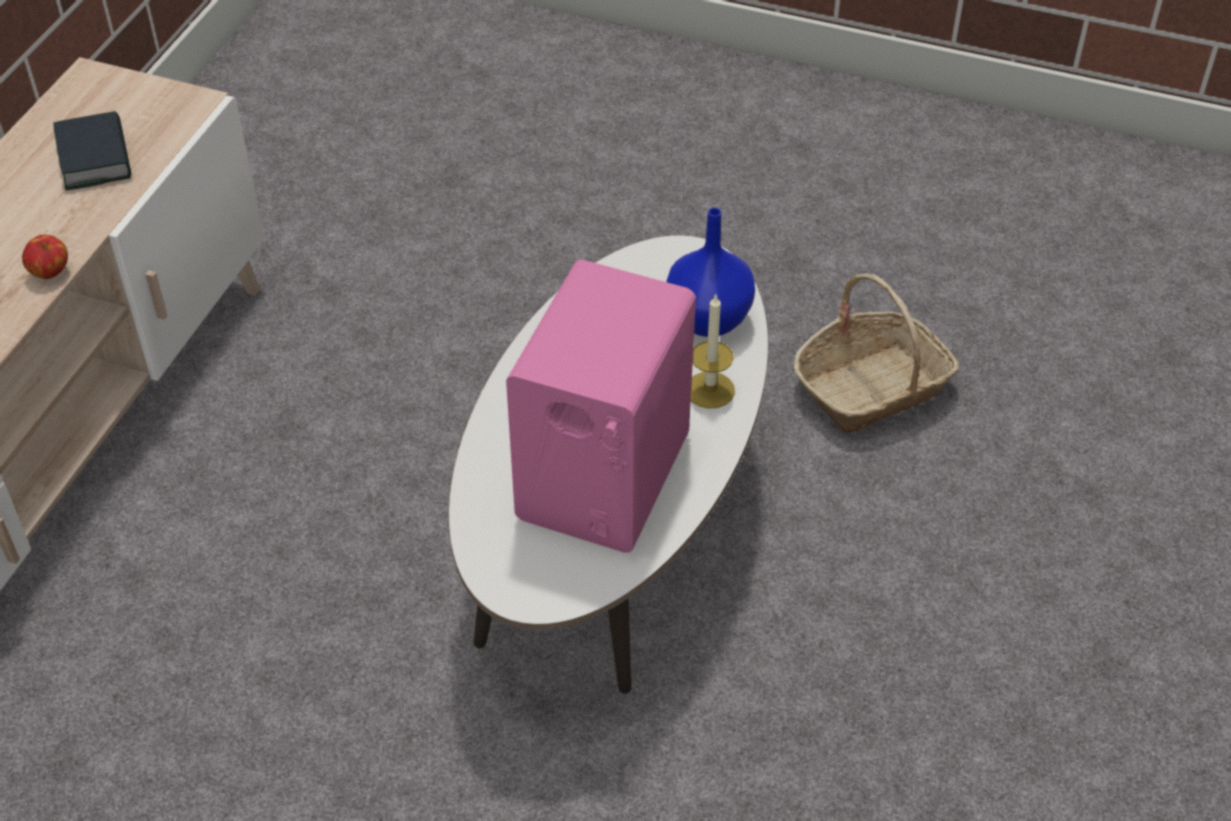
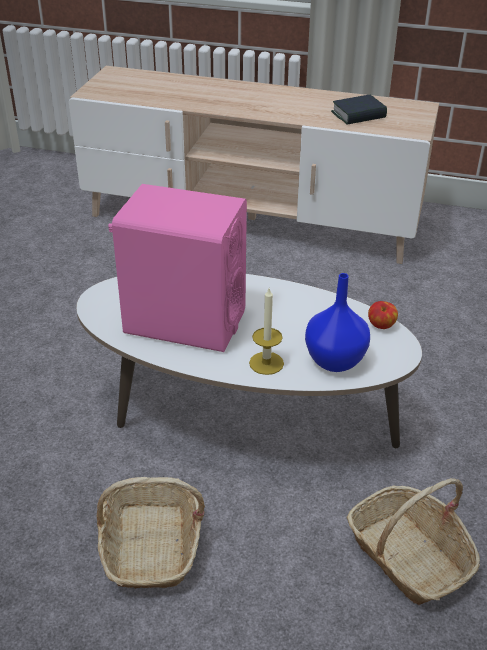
camera: 85 degrees right, 10 degrees down
apple [22,235,68,279] -> apple moved to [368,301,398,329]
none -> basket [97,477,205,589]

